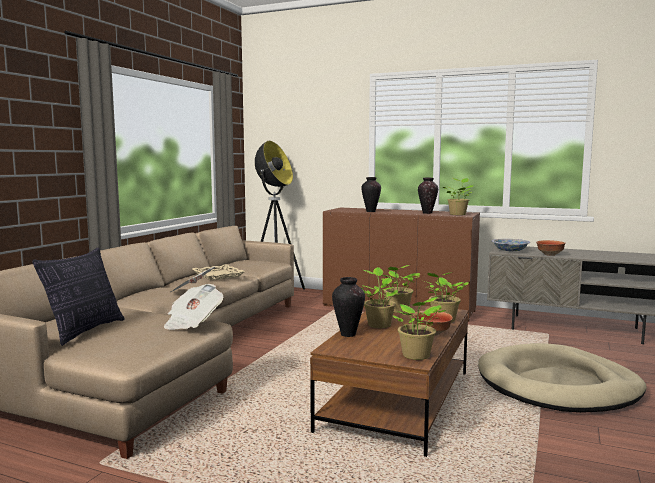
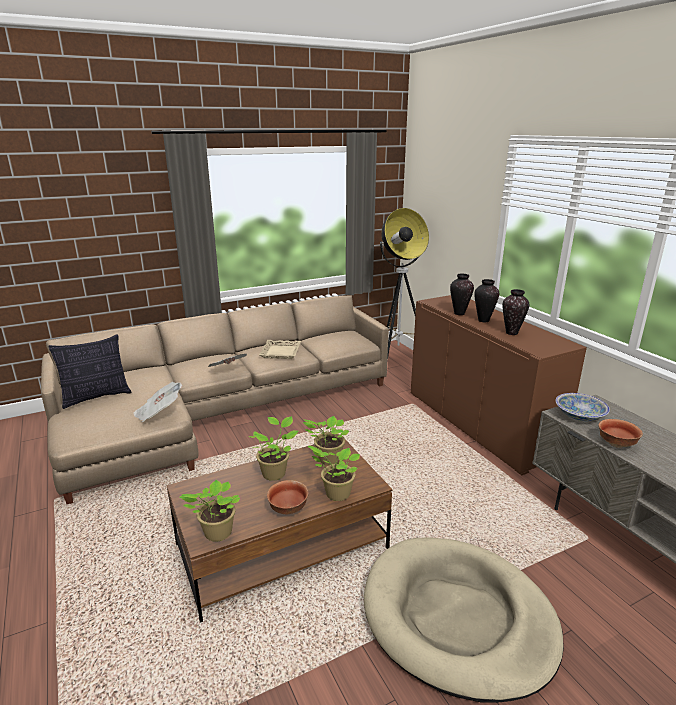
camera: 40 degrees right, 15 degrees up
vase [332,277,365,337] -> vase moved to [474,279,499,322]
potted plant [443,178,473,215] -> none

